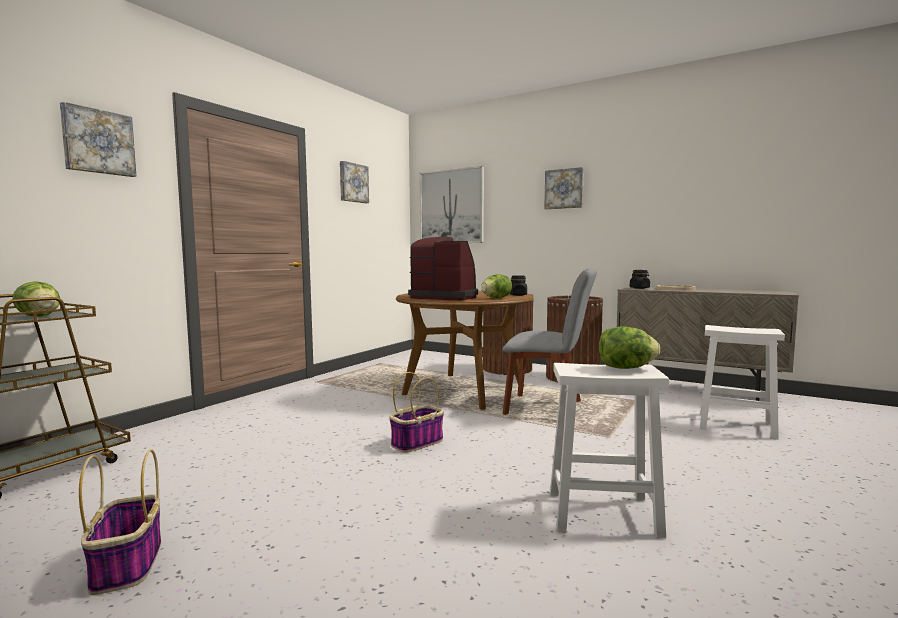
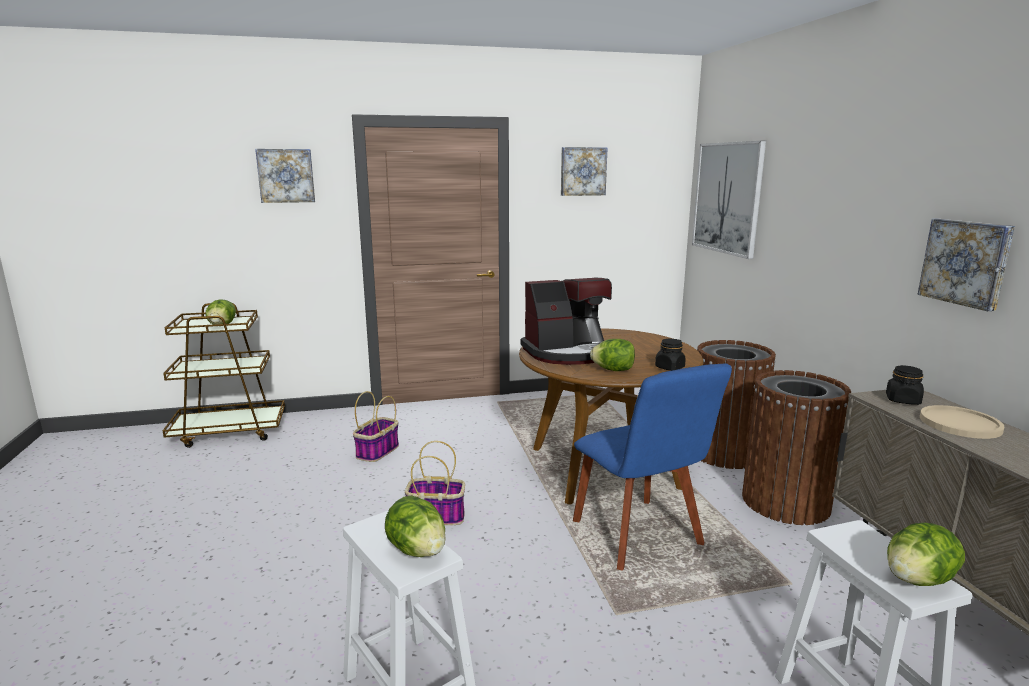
camera: 45 degrees right, 10 degrees up
basket [79,449,161,595] -> basket moved to [353,391,399,462]
coffee machine [408,237,478,301] -> coffee machine turned 90 degrees clockwise [521,278,612,365]
grey chair [502,268,597,415] -> blue chair [573,364,732,571]
picture [544,167,584,209] -> picture moved to [918,219,1015,311]
none -> lettuce [887,523,965,586]

